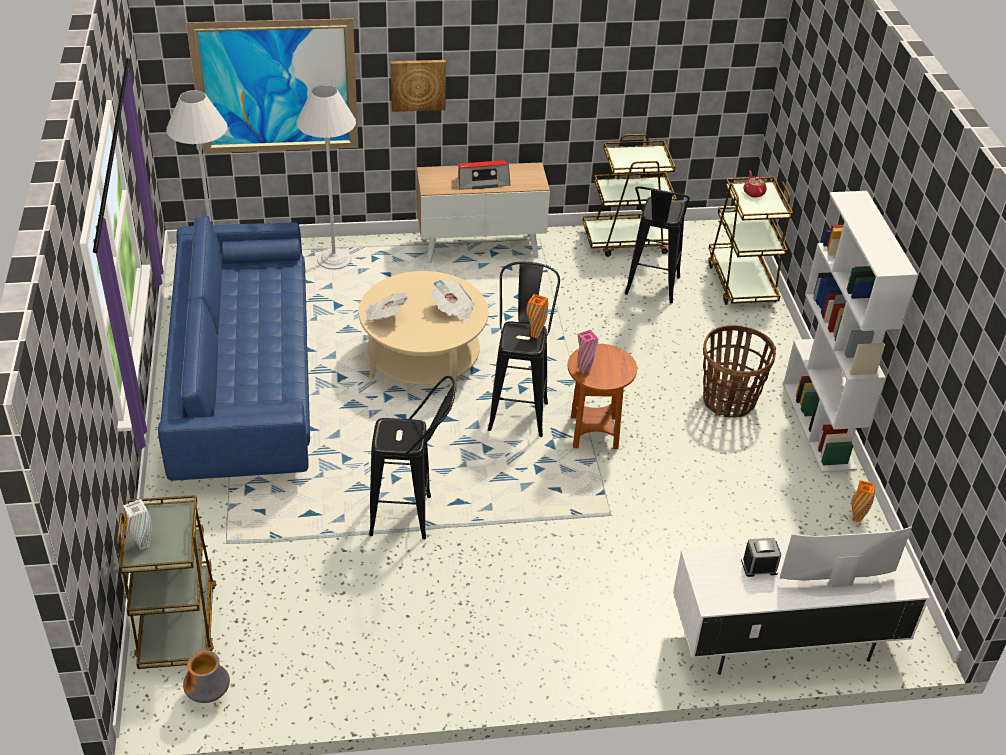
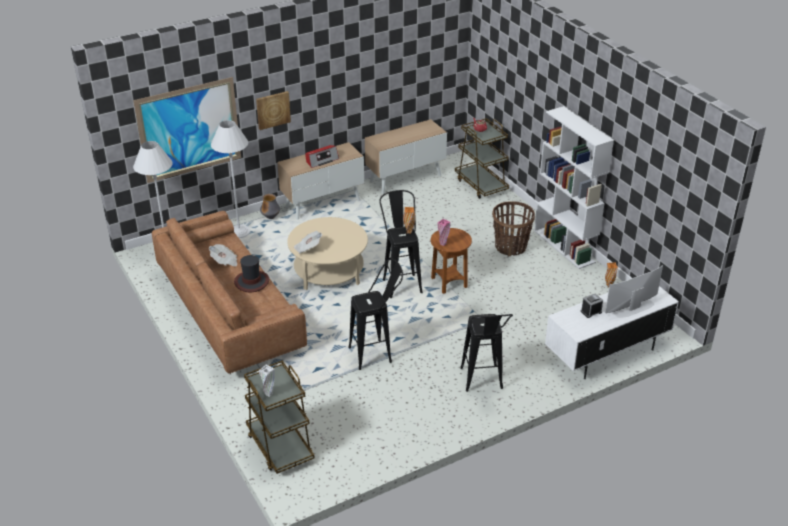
camera: 20 degrees left, 5 degrees down
blue sofa [158,216,310,480] -> brown sofa [152,211,307,374]
vase [183,650,230,703] -> vase moved to [260,194,280,219]
newspaper [431,279,475,321] -> newspaper moved to [209,244,237,267]
brown cart [583,134,677,257] -> cabinet [365,119,447,194]
black stool [625,186,690,304] -> black stool moved to [460,314,513,392]
none -> hat [234,255,269,292]

